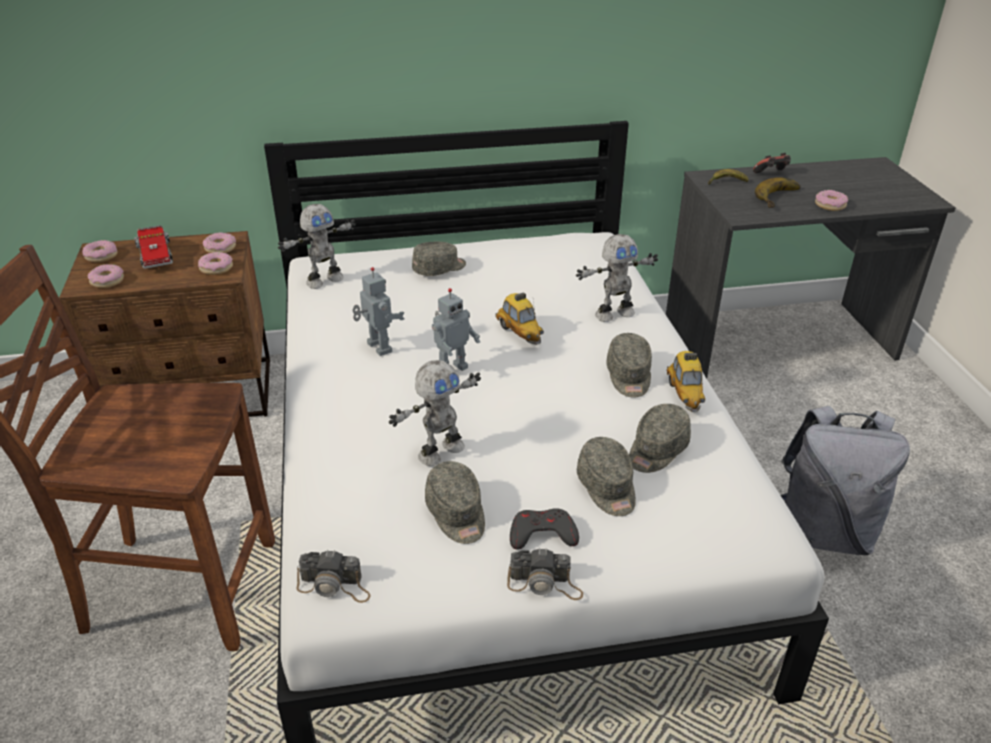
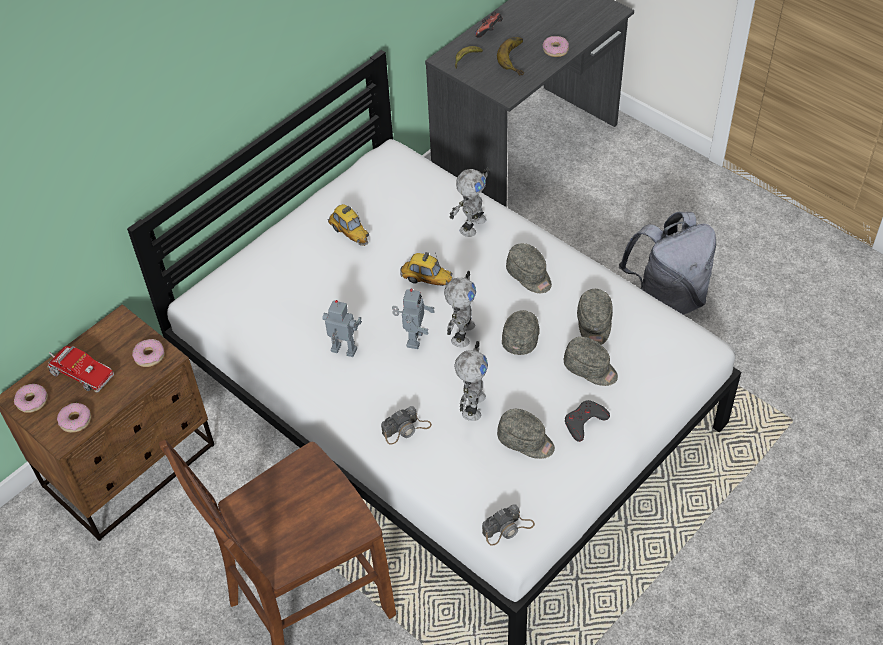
camera: 35 degrees left, 15 degrees up
donut [203,232,236,253] -> none
toy robot [278,204,356,289] -> toy robot moved to [444,271,476,347]
grey cap [412,242,466,276] -> grey cap moved to [502,310,540,355]
camera [507,548,583,600] -> camera moved to [381,406,432,445]
toy car [667,351,705,412] -> toy car moved to [328,204,369,246]

